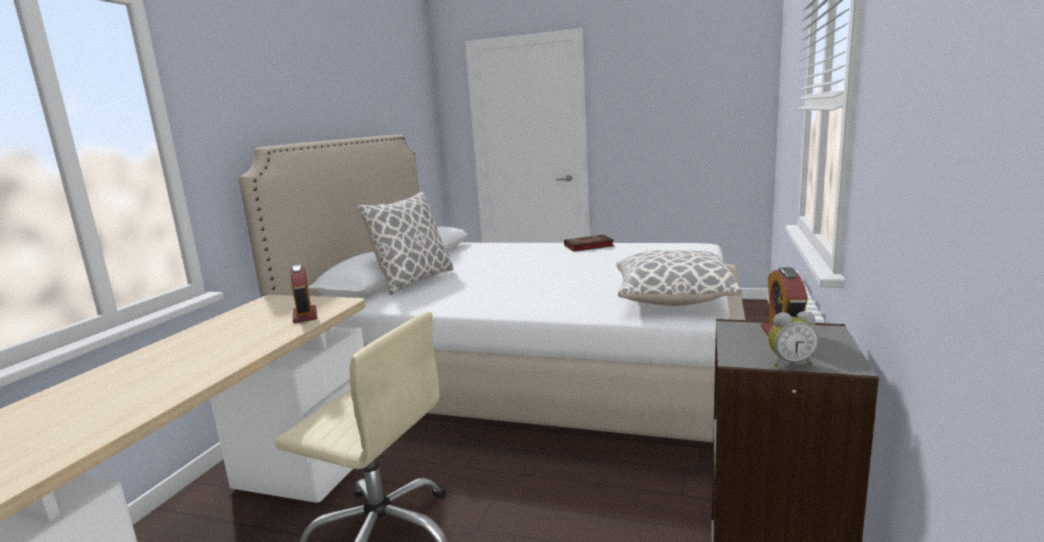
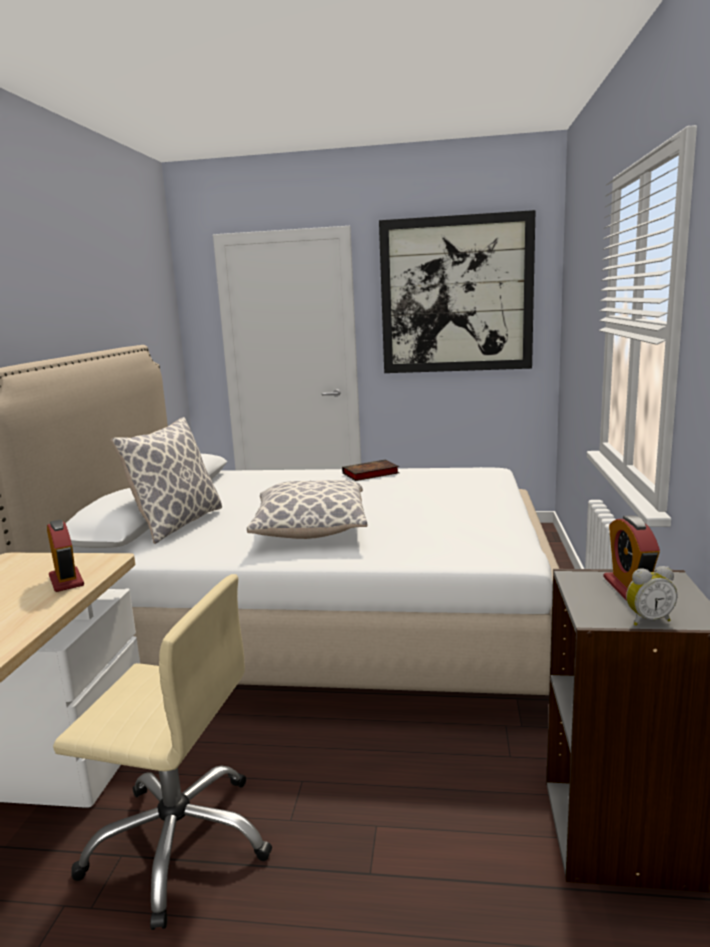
camera: 10 degrees left, 0 degrees up
pillow [616,250,742,306] -> pillow moved to [247,480,368,539]
none -> picture [379,210,536,373]

